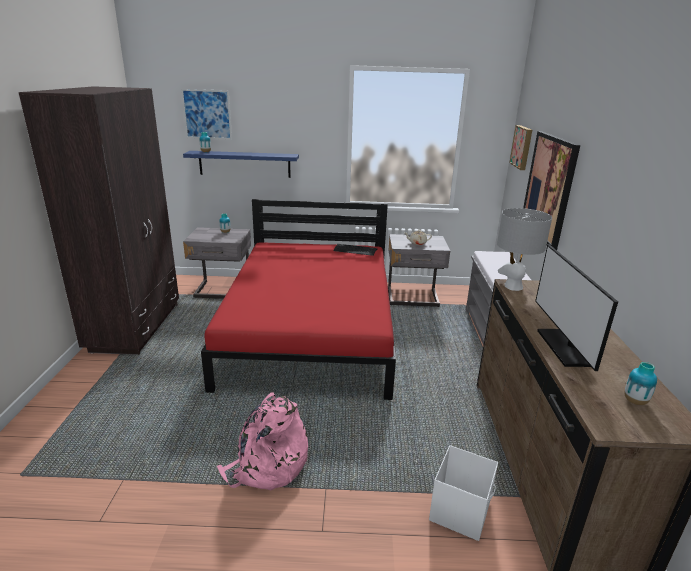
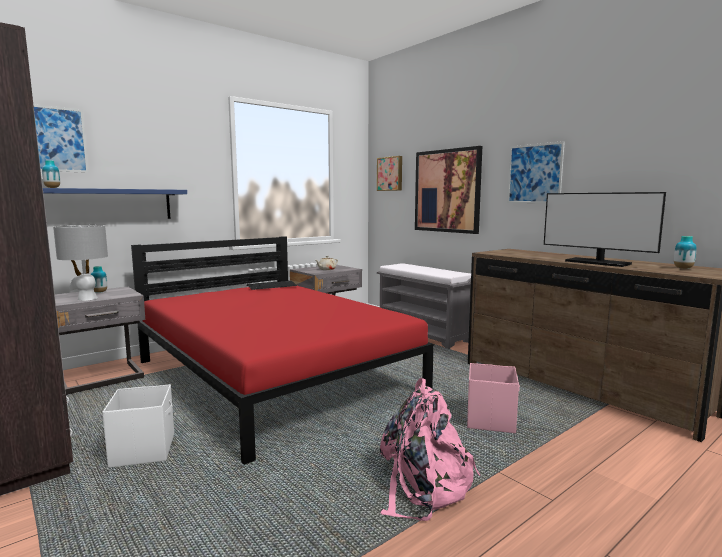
camera: 40 degrees left, 15 degrees down
white storage box [429,445,498,541] -> white storage box moved to [103,384,174,468]
grey table lamp [497,208,552,291] -> grey table lamp moved to [53,225,108,301]
none -> pink storage box [467,363,520,433]
none -> picture [507,141,565,203]

